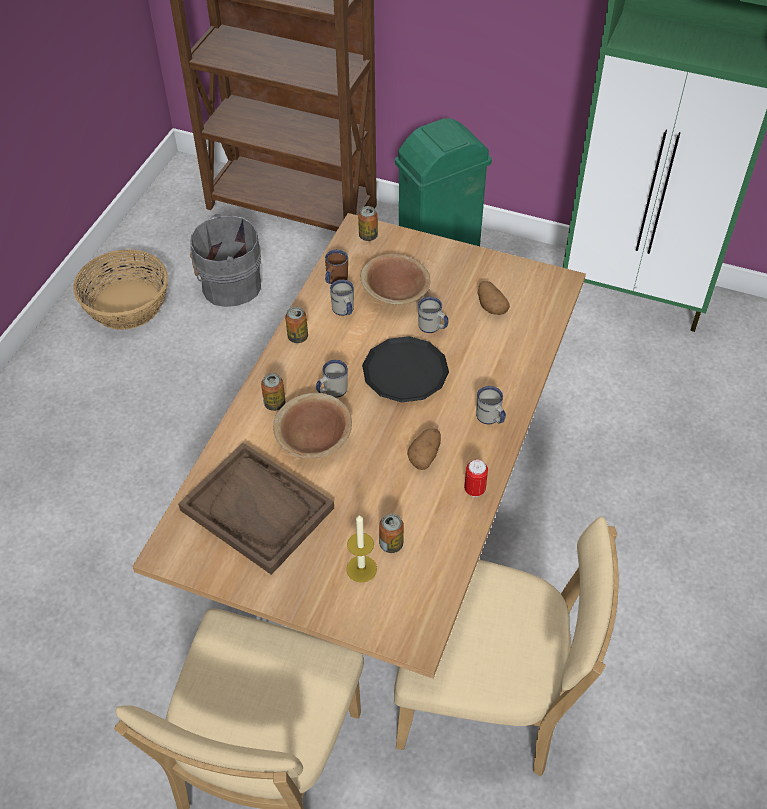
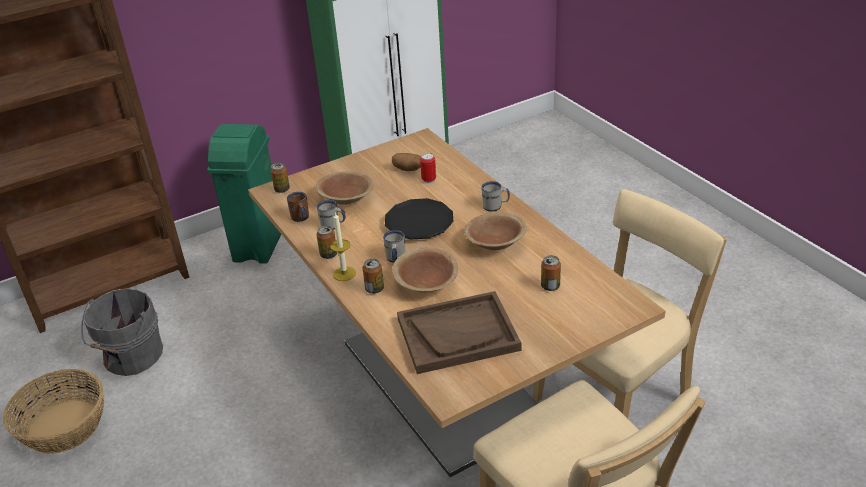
camera: 50 degrees left, 15 degrees down
candle [346,514,377,583] -> candle moved to [330,212,356,281]
potato [407,428,441,470] -> brown bowl [464,212,527,250]
white mug [418,297,448,333] -> none
can [464,460,488,497] -> can moved to [420,153,436,183]

